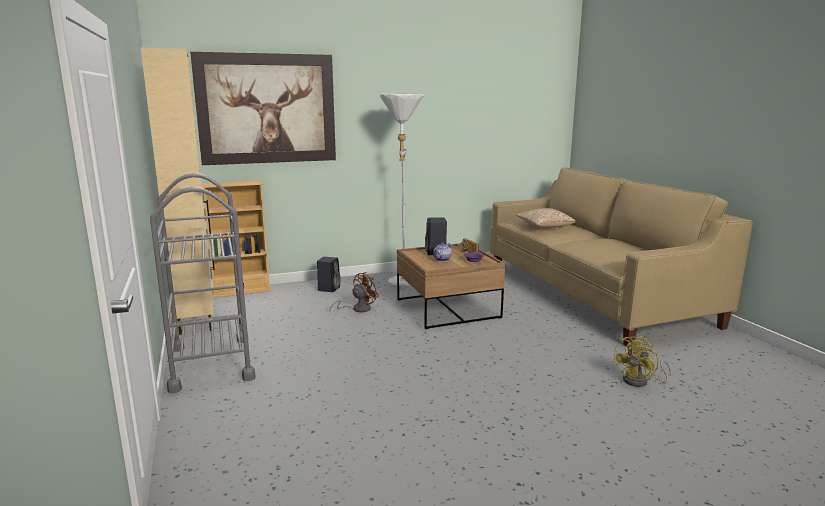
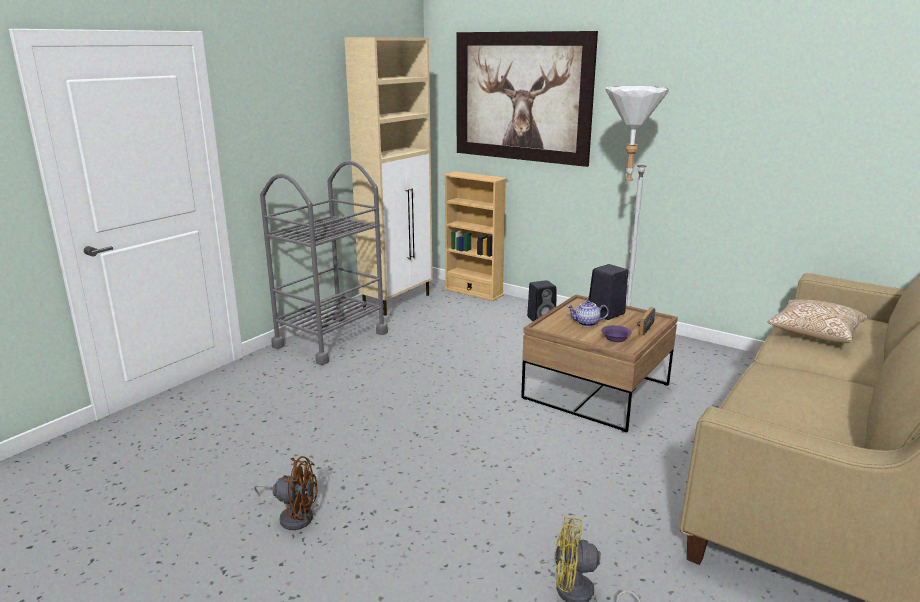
camera: 55 degrees right, 5 degrees up
brown fan [330,272,379,313] -> brown fan moved to [254,456,318,530]

